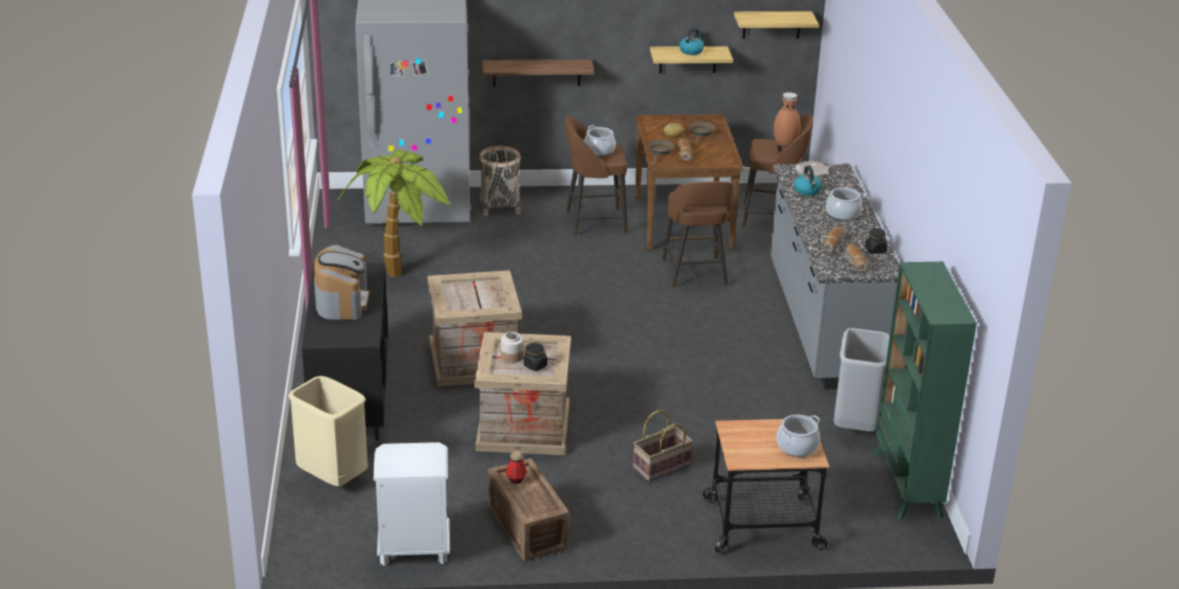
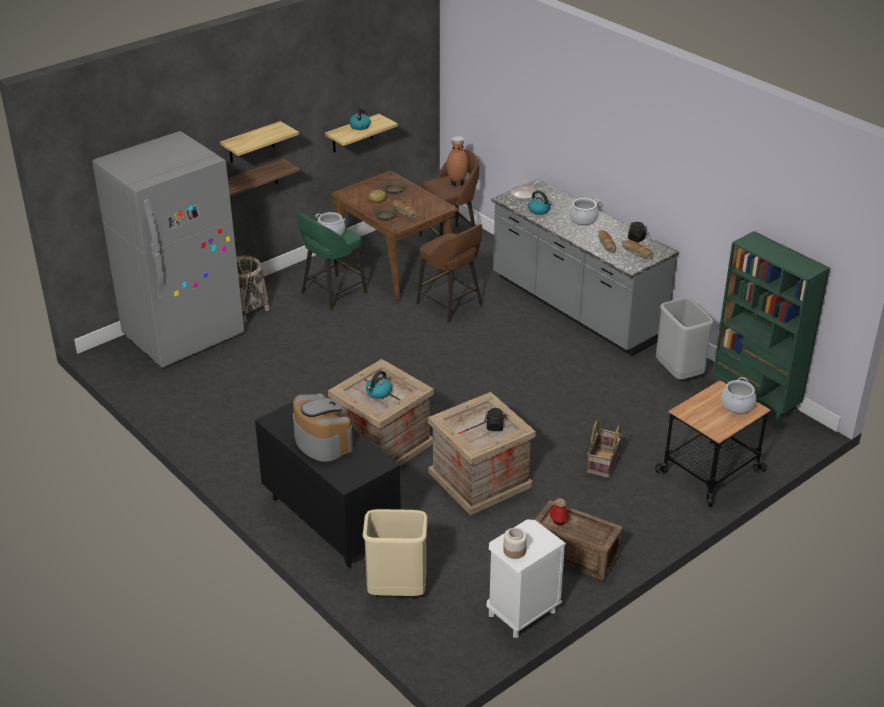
camera: 35 degrees left, 5 degrees up
potted plant [337,150,450,277] -> none
jar [501,332,524,363] -> jar moved to [503,528,527,559]
brown stool [565,116,628,236] -> green stool [298,212,367,311]
shelf [734,11,819,39] -> shelf moved to [220,121,299,163]
none -> kettle [366,371,392,399]

